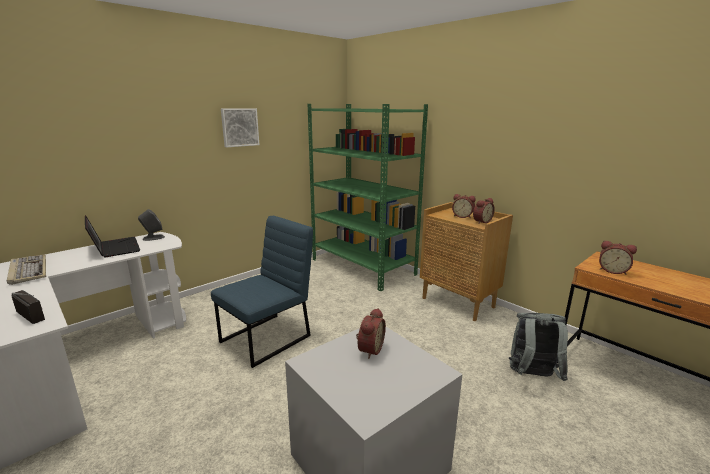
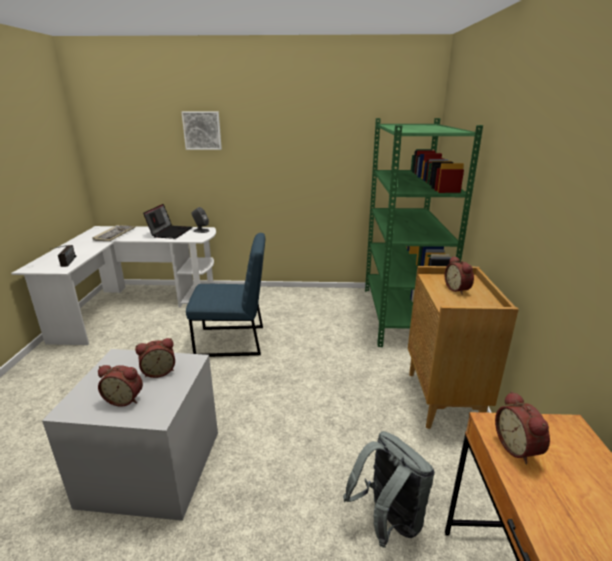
camera: 45 degrees right, 5 degrees up
picture [221,108,259,147] -> picture moved to [182,111,222,150]
alarm clock [473,198,495,224] -> alarm clock moved to [98,365,143,407]

